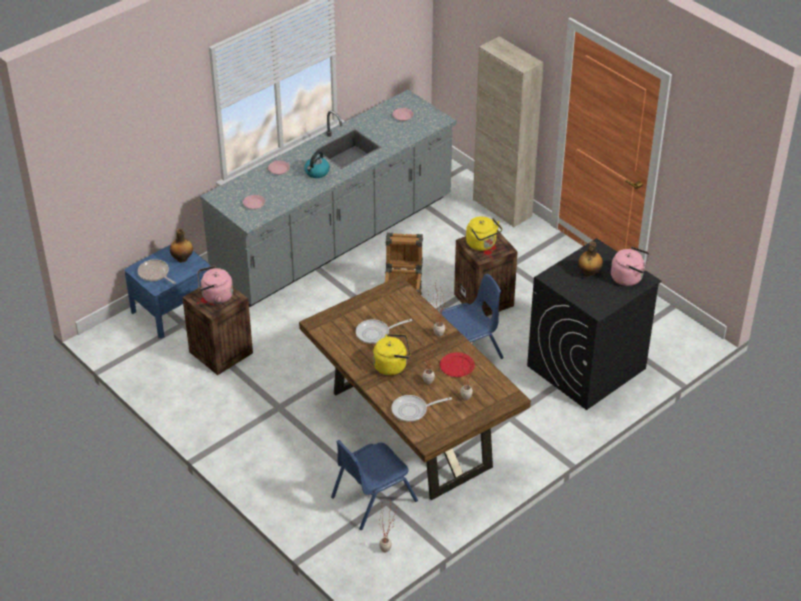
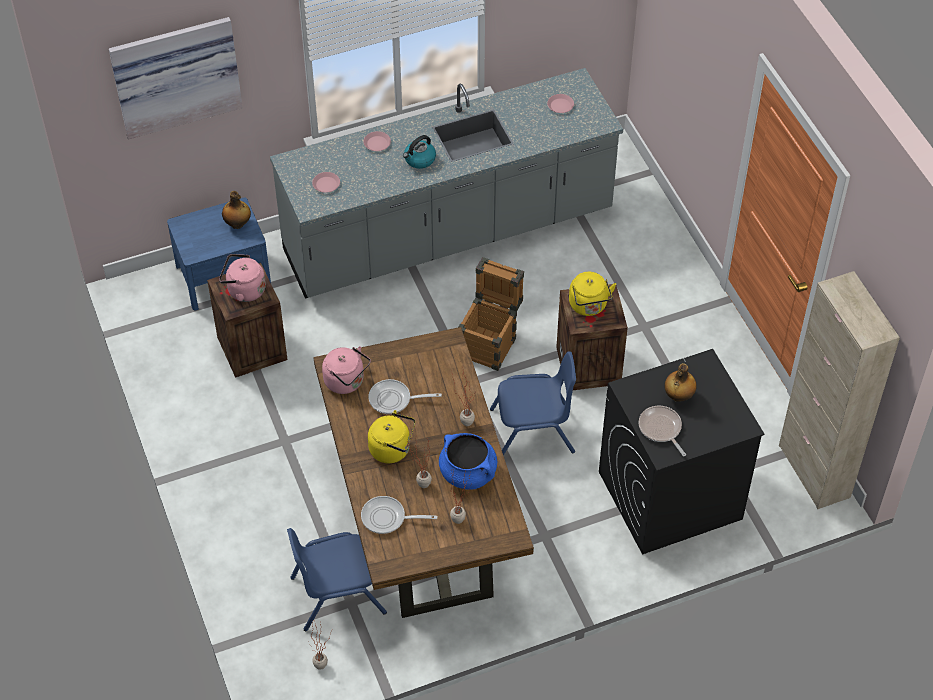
camera: 20 degrees right, 10 degrees up
frying pan [138,259,176,284] -> frying pan moved to [639,406,686,456]
red plate [440,352,475,377] -> blue cooking pot [439,433,497,490]
beige cabinet [473,36,544,228] -> beige cabinet moved to [779,271,900,509]
pink kettle [611,247,649,286] -> pink kettle moved to [322,346,371,394]
none -> picture [109,17,243,139]

